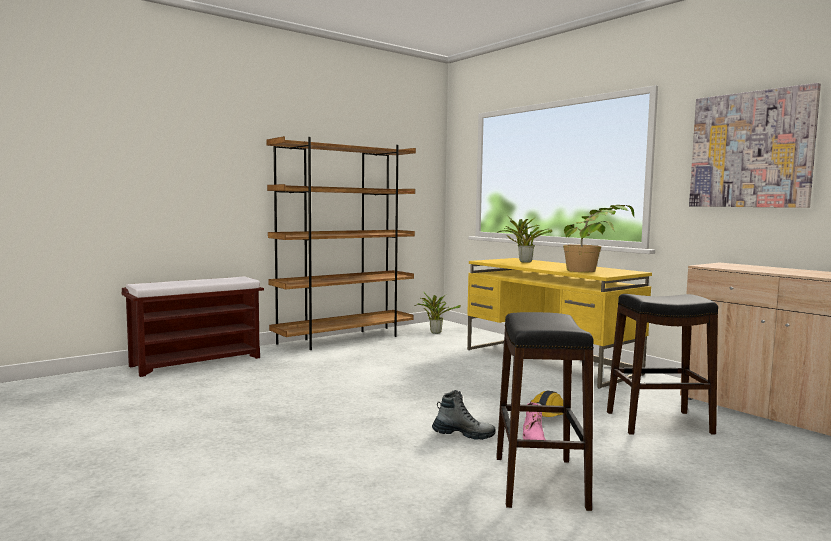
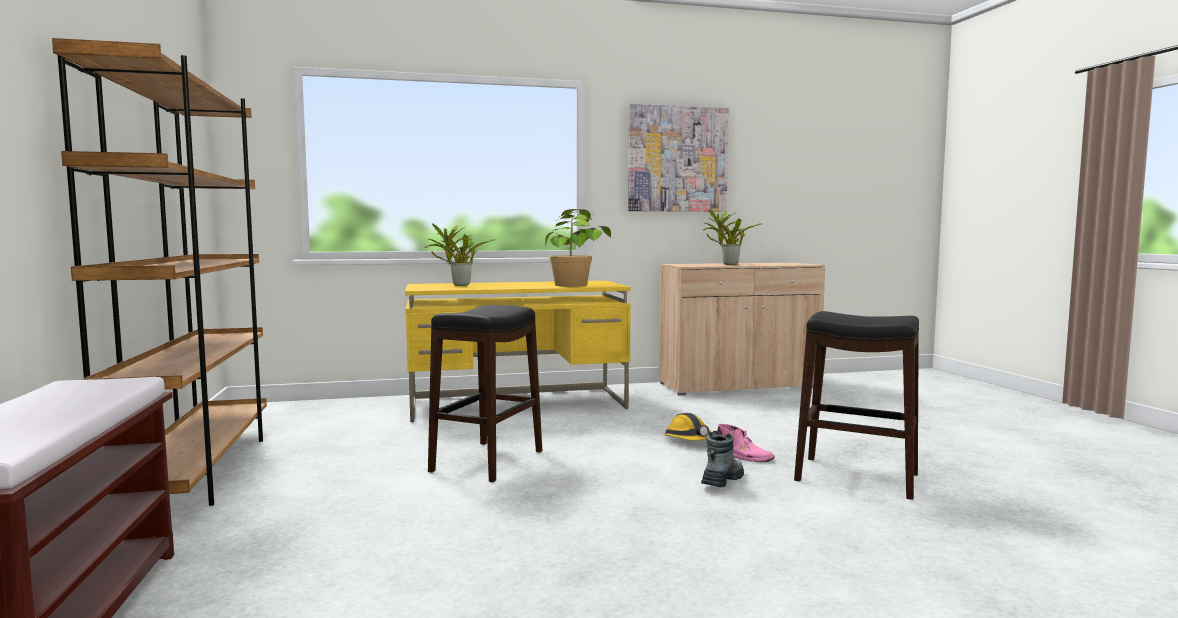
camera: 65 degrees left, 0 degrees up
potted plant [415,291,461,334] -> potted plant moved to [703,209,762,265]
black stool [607,294,718,435] -> black stool moved to [428,305,542,482]

